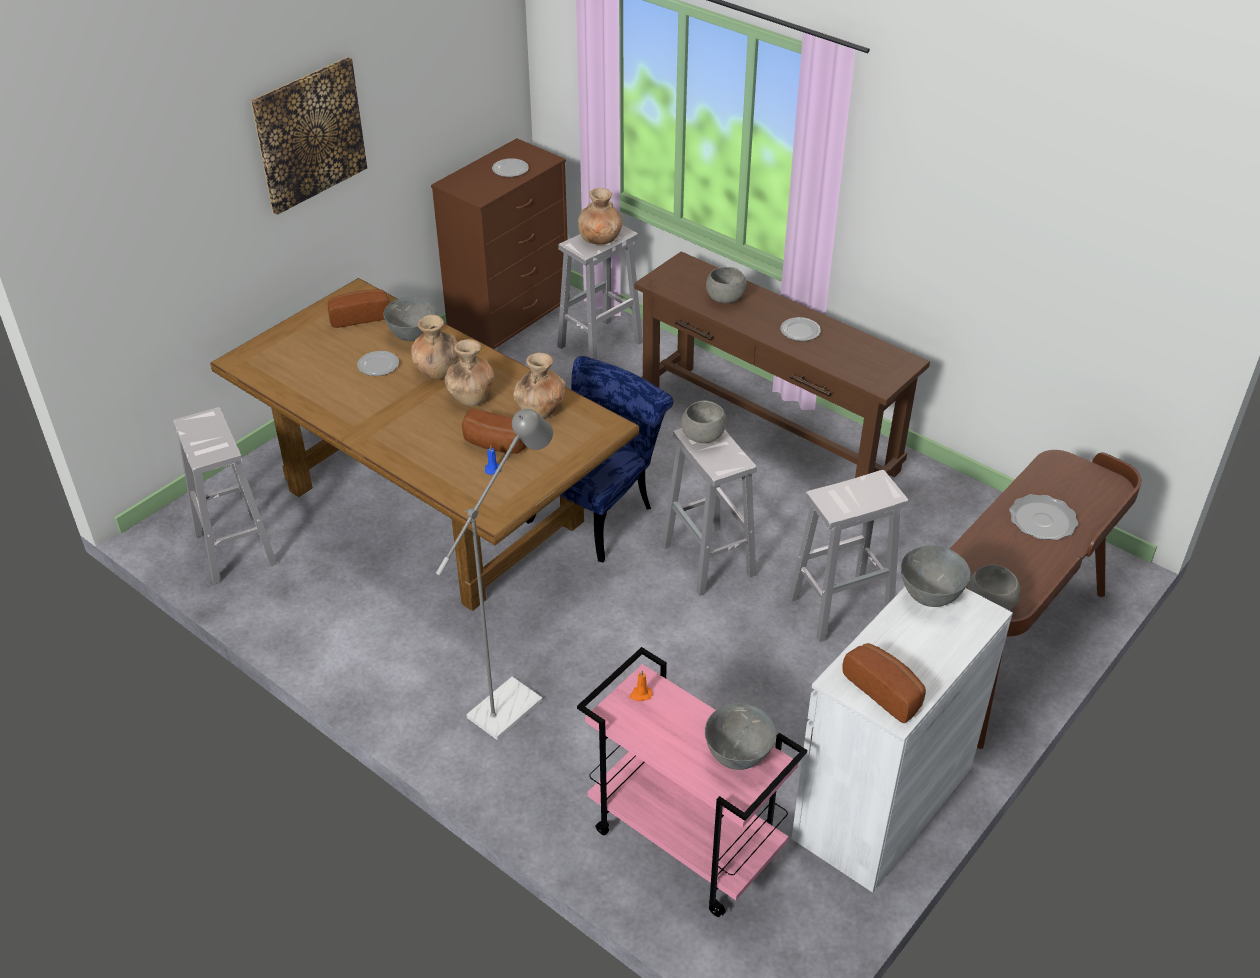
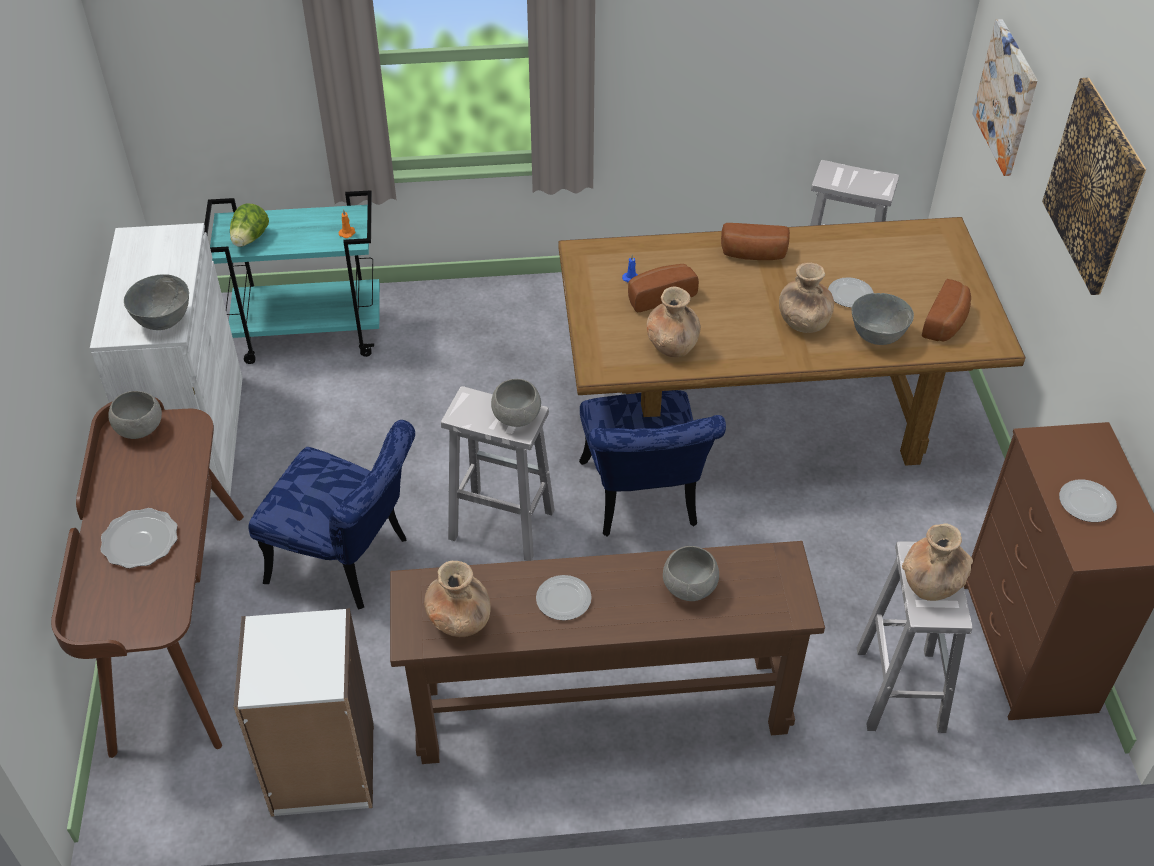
camera: 135 degrees right, 5 degrees up
grey floor lamp [436,409,553,740] -> none
brown vase [445,339,494,406] -> brown vase moved to [424,561,491,637]
pink cart [577,647,807,917] -> turquoise cart [204,190,380,364]
grey bowl [705,703,776,770] -> lettuce [230,203,269,247]
white stool [789,470,909,642] -> blue chair [248,420,415,609]
bread [842,643,926,723] -> bread moved to [721,223,790,260]
none -> white bookcase [234,608,374,817]
none -> picture [972,19,1038,176]

